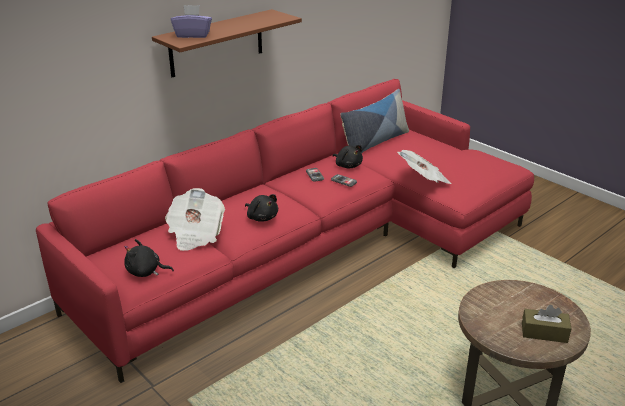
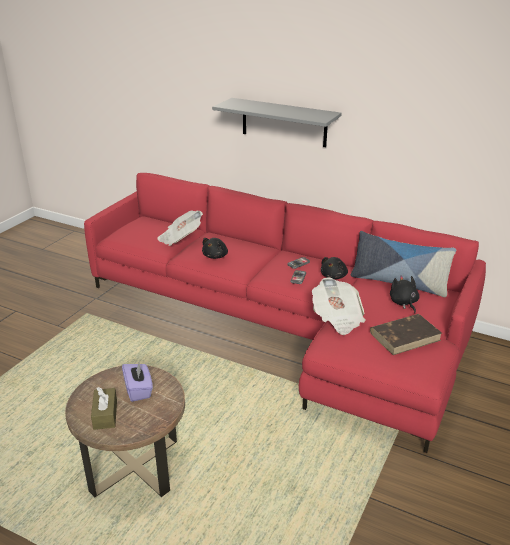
camera: 70 degrees right, 0 degrees up
black plush toy [124,239,174,277] -> black plush toy moved to [390,275,420,314]
brown shelf [152,9,302,77] -> grey shelf [212,98,342,147]
purple tissue box [171,5,212,38] -> purple tissue box moved to [122,360,153,402]
none -> brown book [370,314,442,355]

